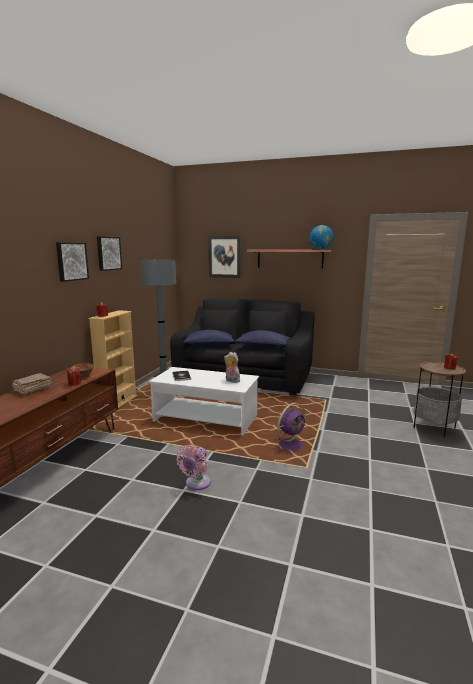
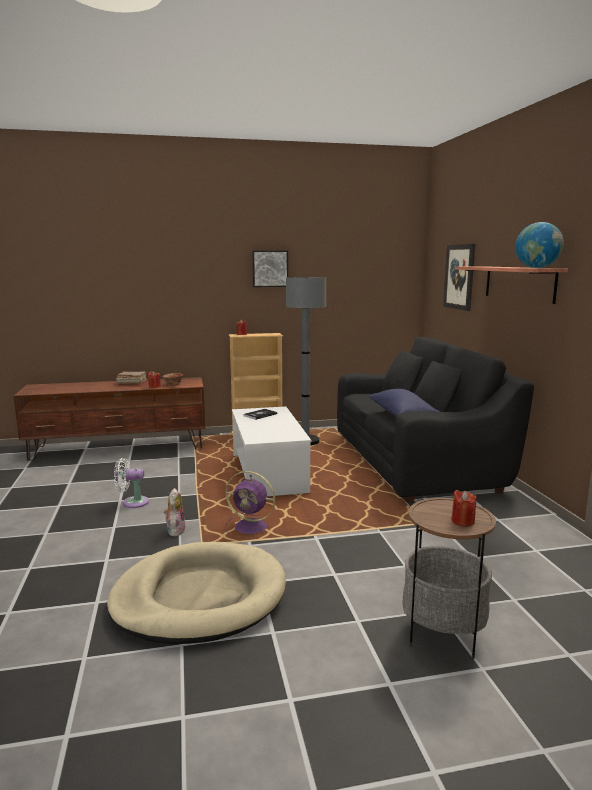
camera: 60 degrees right, 0 degrees up
picture [56,242,89,282] -> none
pink fan [176,445,211,490] -> white fan [114,458,149,508]
blue pillow [183,330,235,347] -> none
plush toy [224,352,240,383] -> plush toy moved to [164,488,186,536]
none -> beige dog bed [107,542,286,644]

